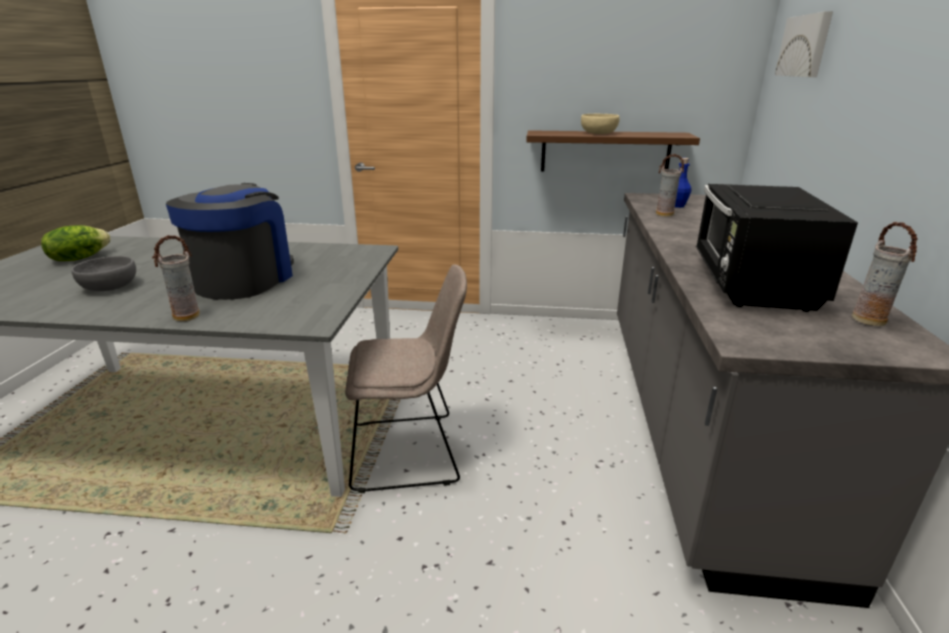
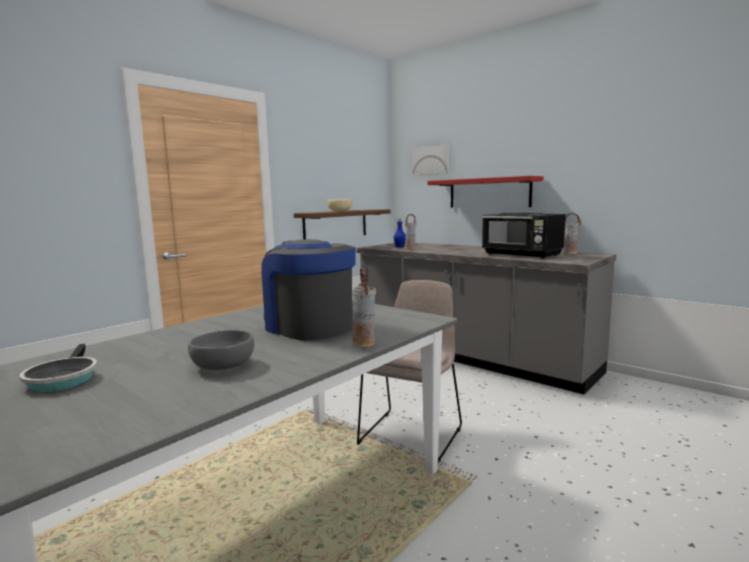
camera: 55 degrees left, 15 degrees down
lettuce [41,225,111,261] -> frying pan [19,344,97,392]
none -> red shelf [428,176,544,208]

